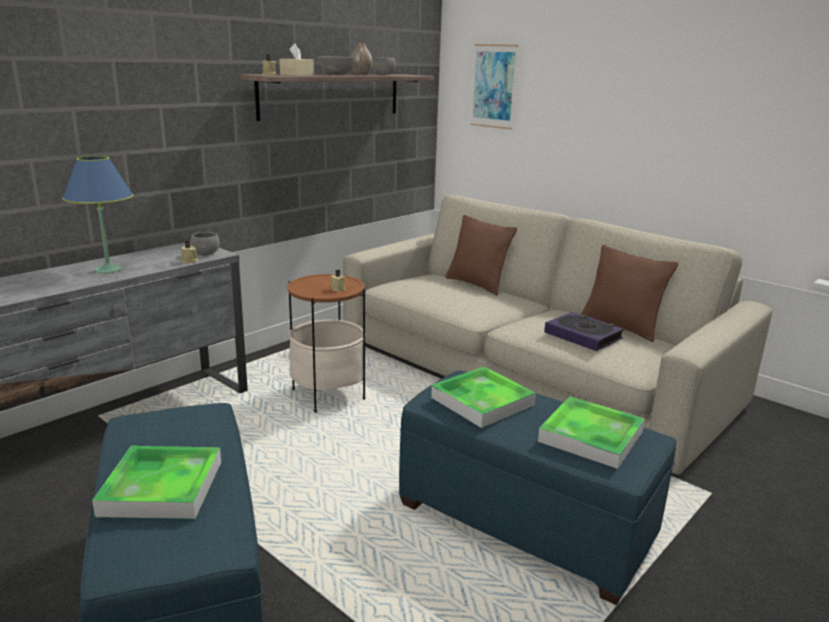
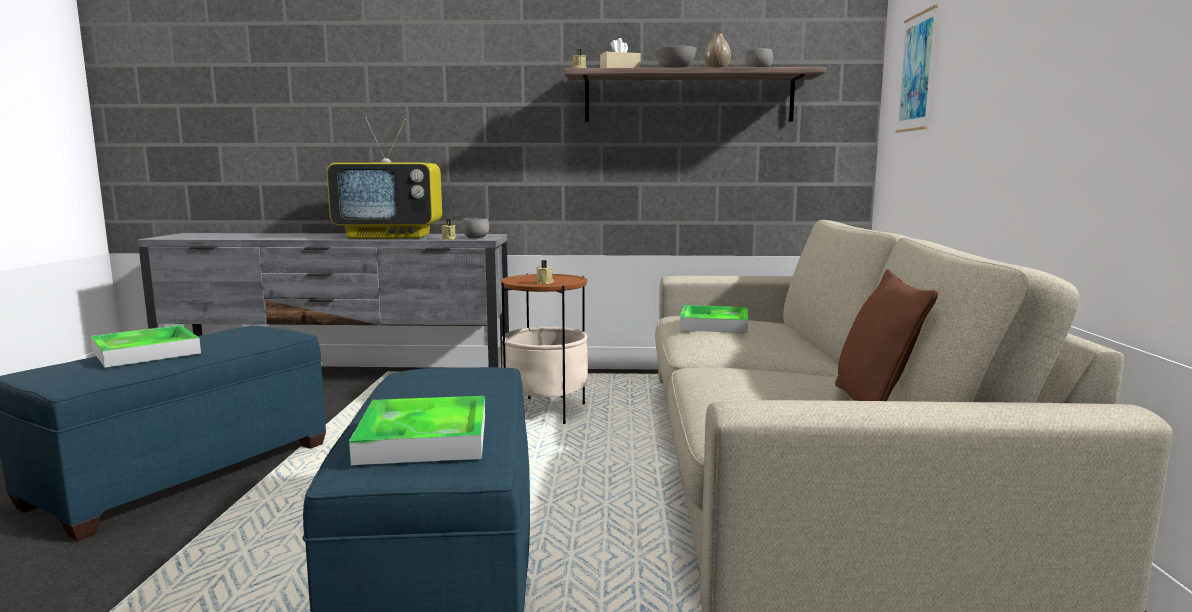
camera: 50 degrees right, 10 degrees down
blue table lamp [62,156,133,273] -> television [327,117,442,239]
tray [431,367,536,428] -> tray moved to [679,305,748,333]
brown pillow [445,215,517,296] -> none
book [544,312,624,351] -> none

